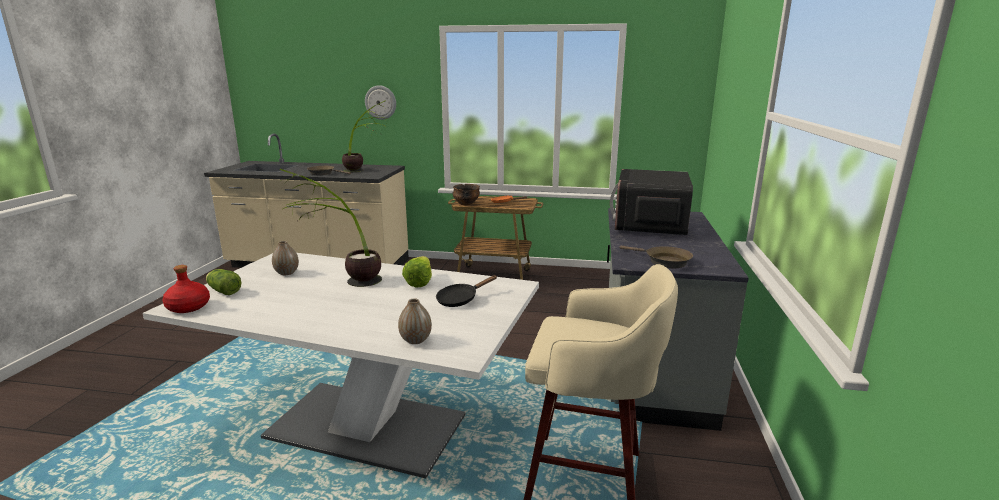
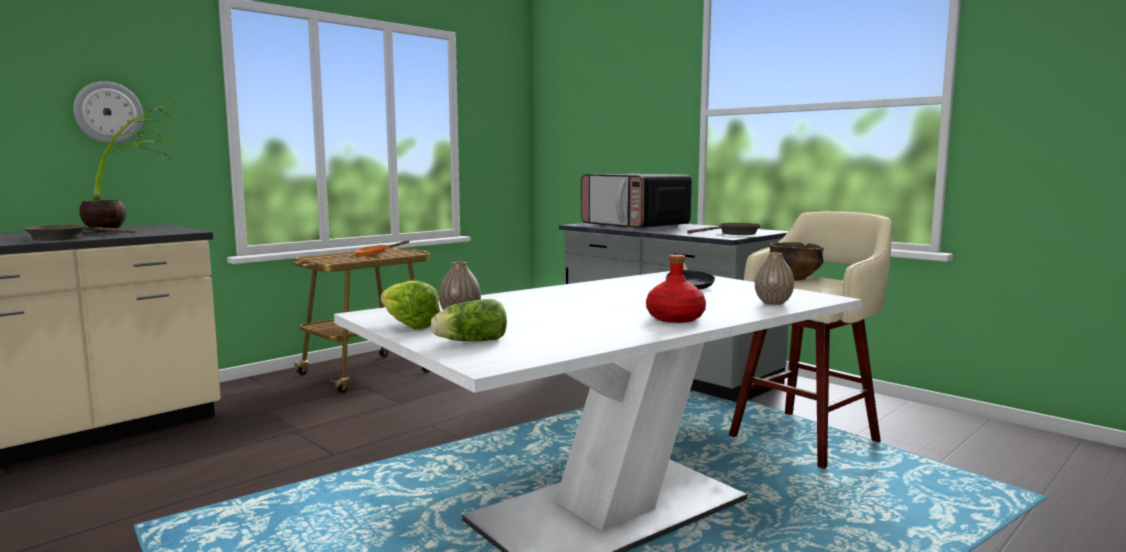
camera: 55 degrees left, 10 degrees down
red bottle [162,265,210,313] -> red bottle moved to [646,254,706,323]
potted plant [279,169,382,287] -> none
lettuce [402,256,432,288] -> lettuce moved to [381,281,440,330]
bowl [453,184,480,205] -> bowl moved to [769,242,824,281]

